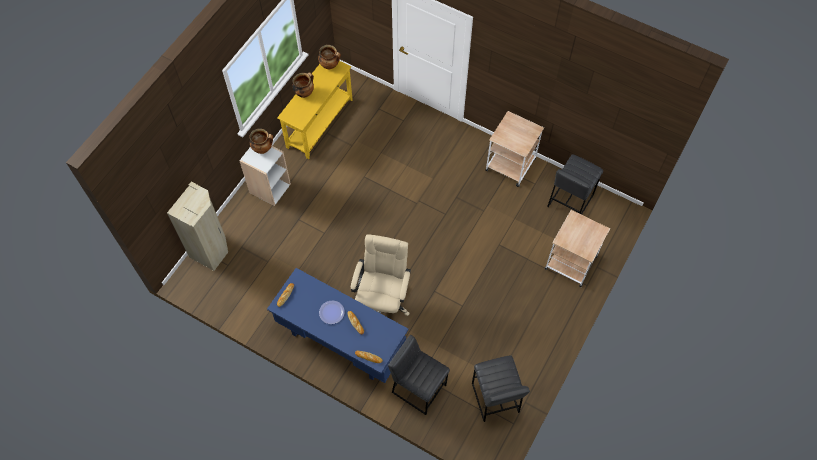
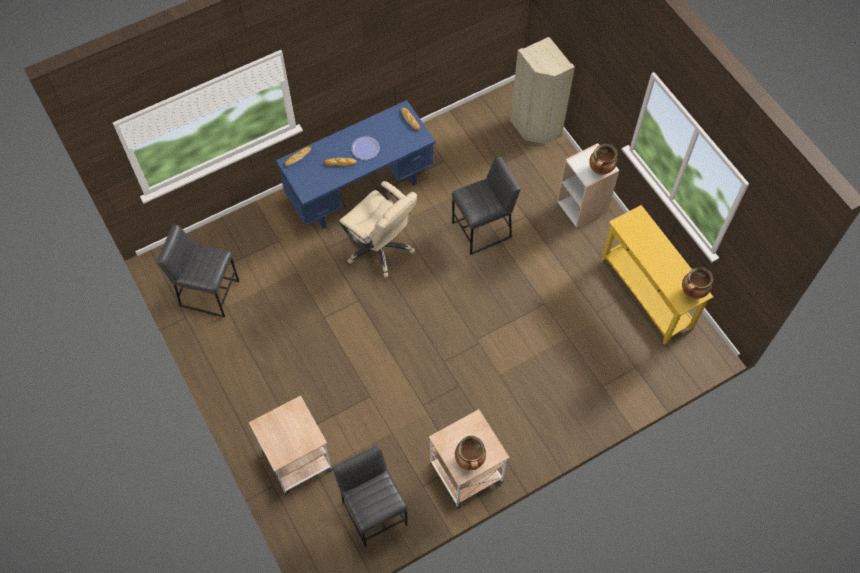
camera: 120 degrees right, 0 degrees up
cooking pot [293,73,314,98] -> cooking pot moved to [455,436,486,470]
grey stool [388,335,450,415] -> grey stool moved to [452,156,520,255]

